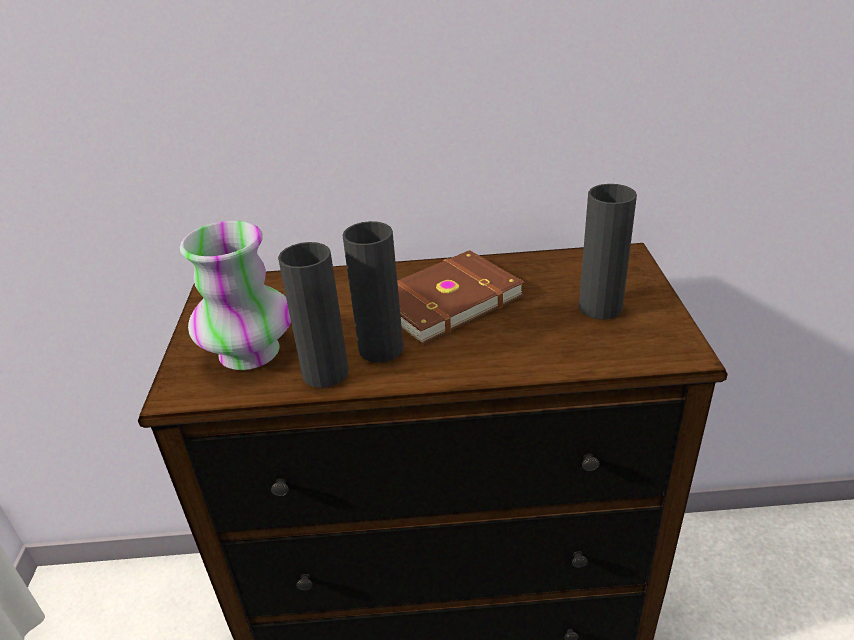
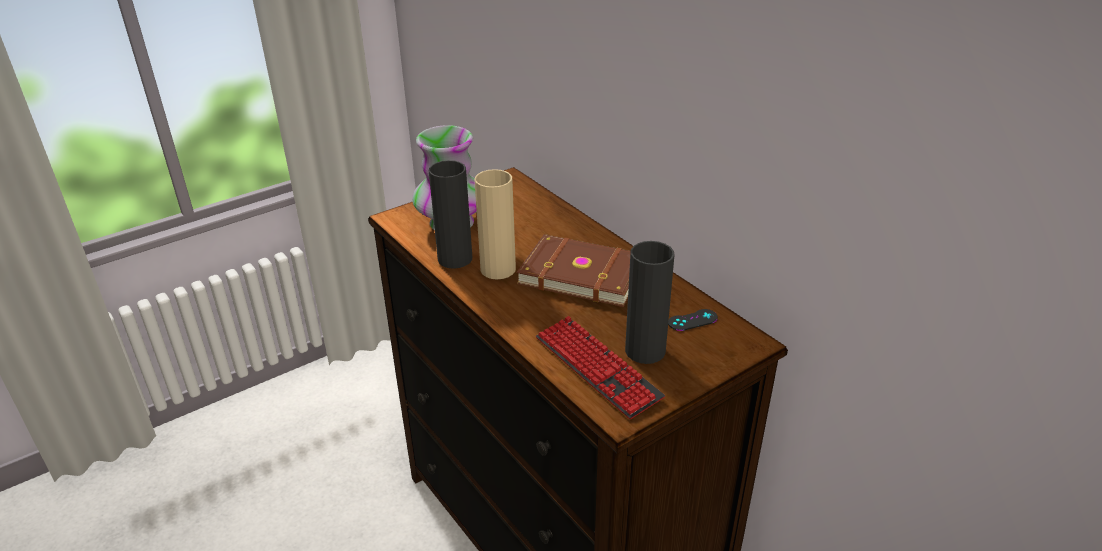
camera: 55 degrees right, 0 degrees up
black vase [342,221,403,363] -> beige vase [474,169,516,279]
none -> keyboard [536,316,665,419]
none -> black game controller [668,309,718,331]

